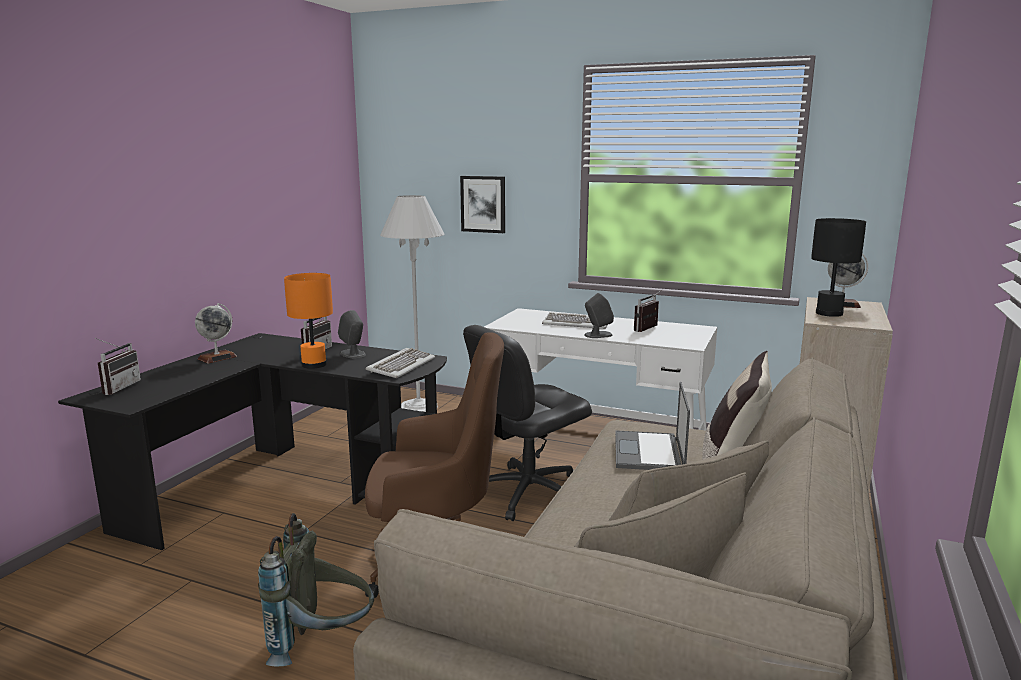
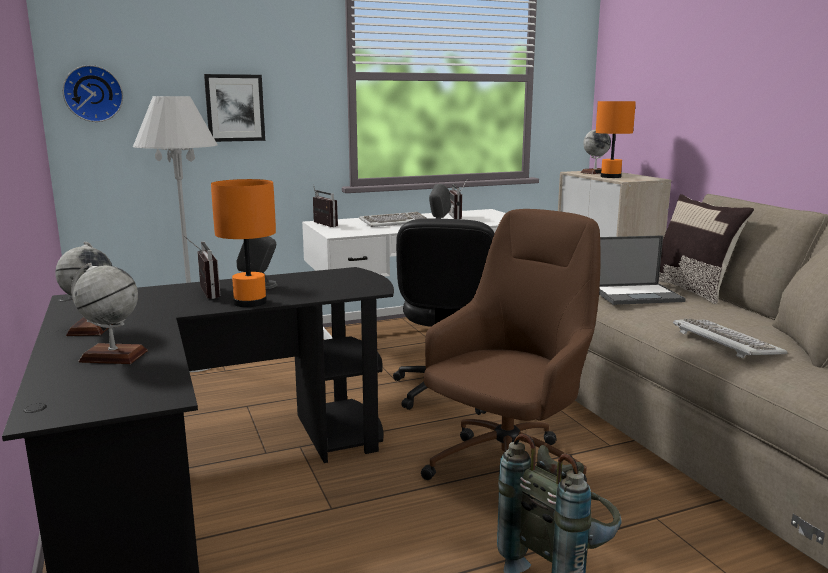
camera: 45 degrees left, 0 degrees up
radio [95,338,141,395] -> radio moved to [313,184,338,227]
keyboard [365,348,435,378] -> keyboard moved to [673,318,787,359]
laptop [615,382,690,470] -> laptop turned 60 degrees counterclockwise [599,235,686,305]
black table lamp [811,218,866,317] -> orange table lamp [596,101,636,178]
none -> wall clock [62,65,123,122]
none -> globe [71,263,148,364]

